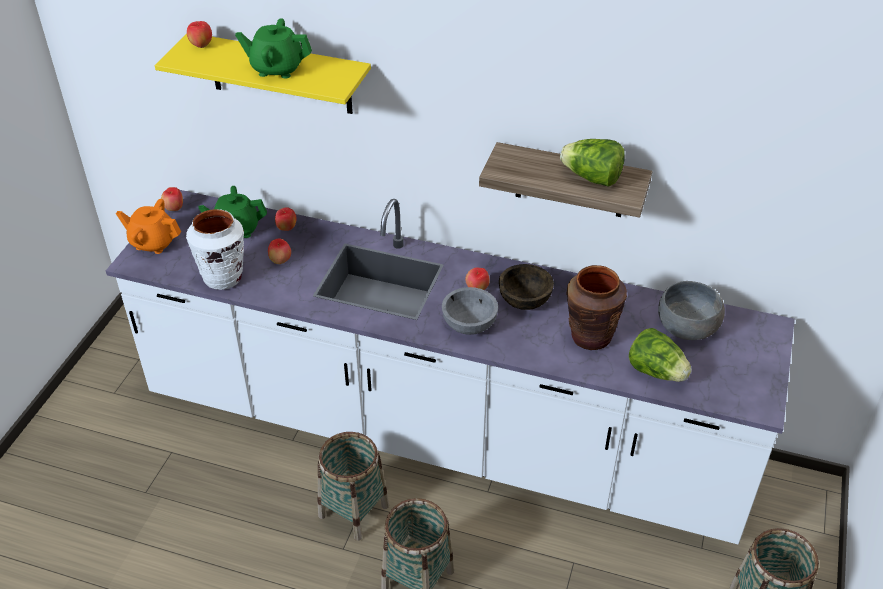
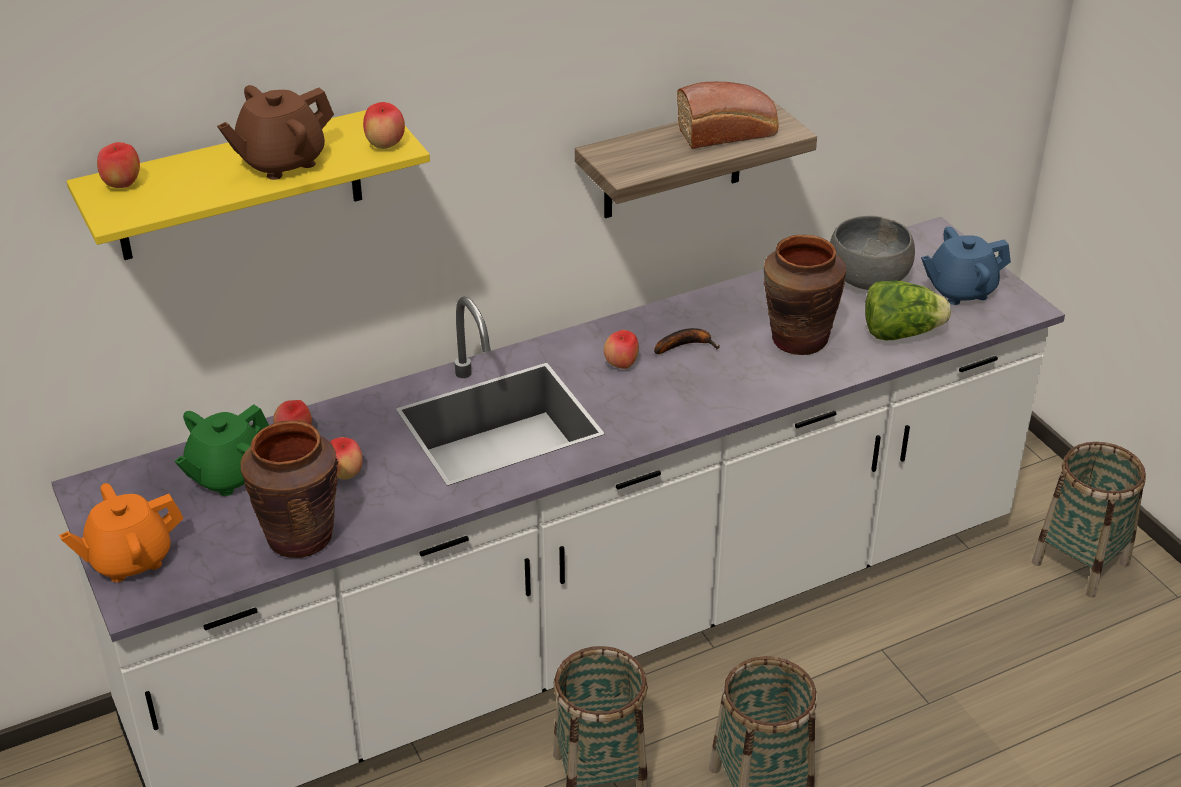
camera: 45 degrees left, 5 degrees down
apple [161,187,183,211] -> apple moved to [363,102,405,149]
white vase [186,209,244,290] -> brown vase [240,420,339,558]
green teapot [235,18,312,79] -> brown teapot [217,85,334,180]
grey bowl [442,287,498,335] -> none
brown bowl [499,264,554,310] -> banana [654,328,720,354]
lettuce [560,139,625,187] -> bread [677,82,779,149]
none -> blue teapot [921,226,1011,305]

